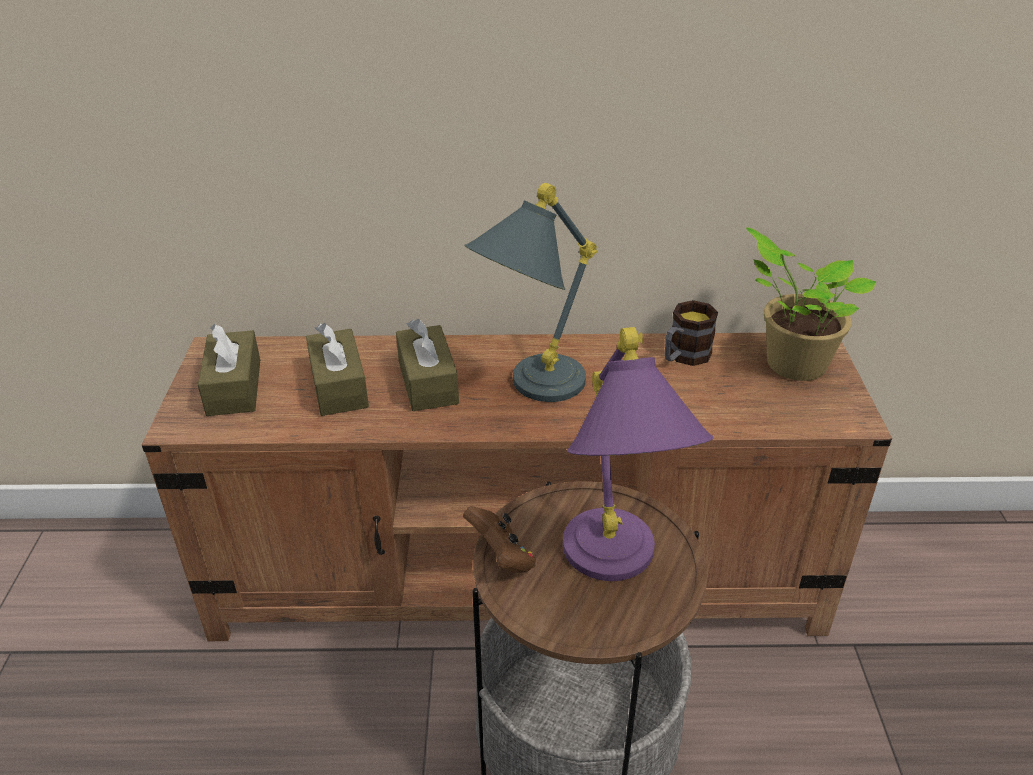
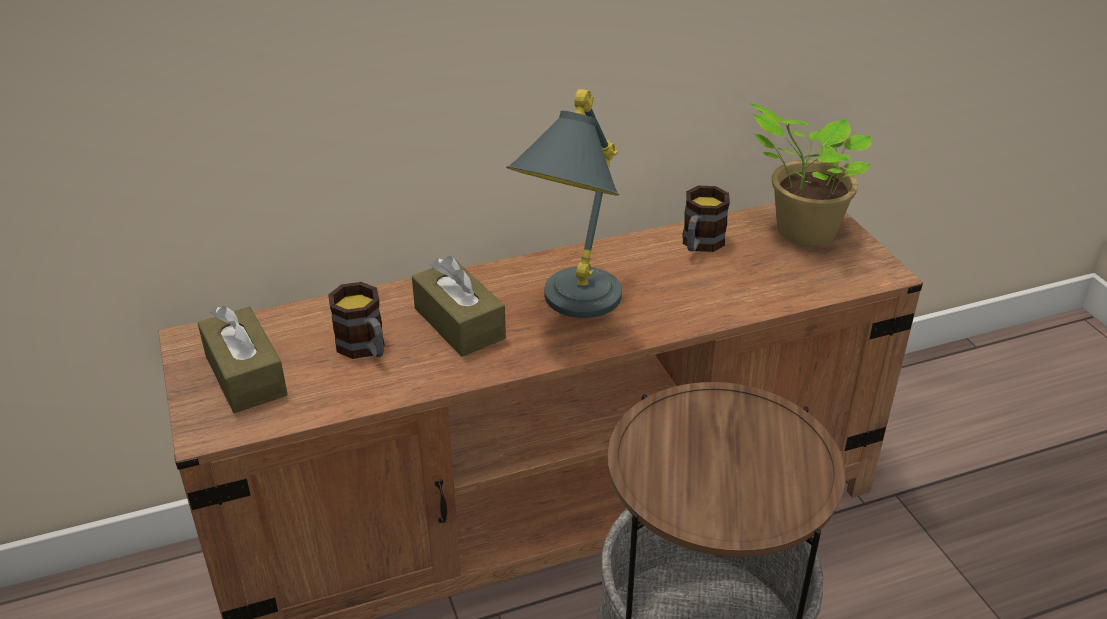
camera: 20 degrees left, 0 degrees up
brown tissue box [306,323,369,416] -> mug [328,282,385,359]
brown game controller [463,506,536,573] -> none
purple table lamp [563,327,714,581] -> none

